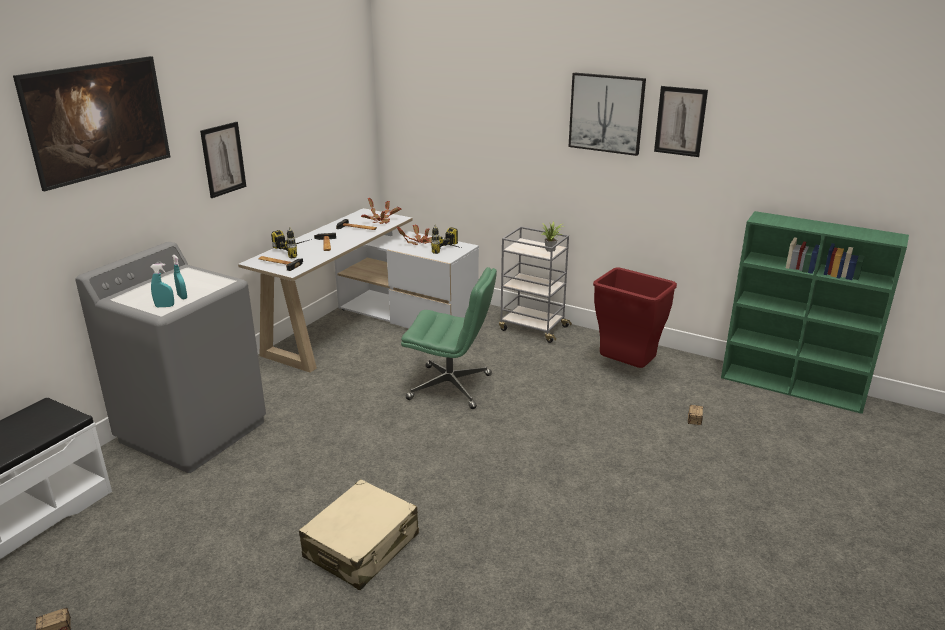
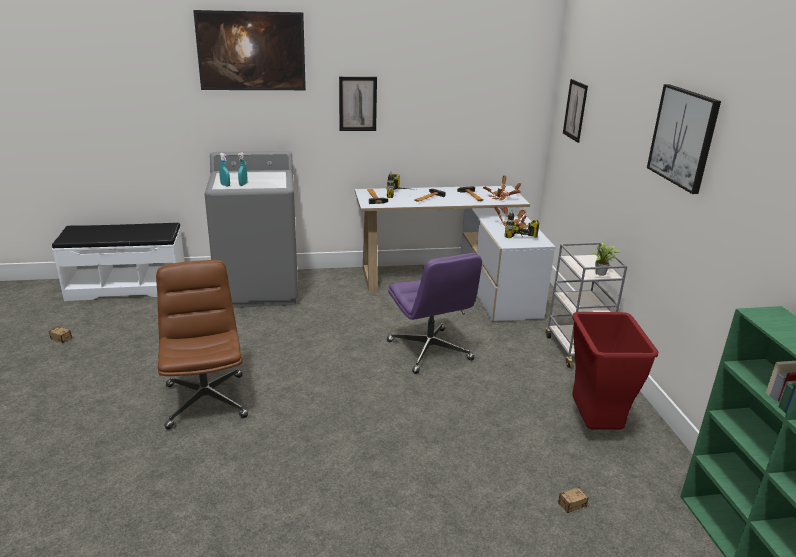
camera: 50 degrees right, 0 degrees up
beige suitcase [299,479,419,590] -> brown office chair [156,260,248,429]
green office chair [401,267,497,409] -> purple office chair [387,253,482,374]
picture [654,86,708,157] -> picture moved to [563,79,588,143]

